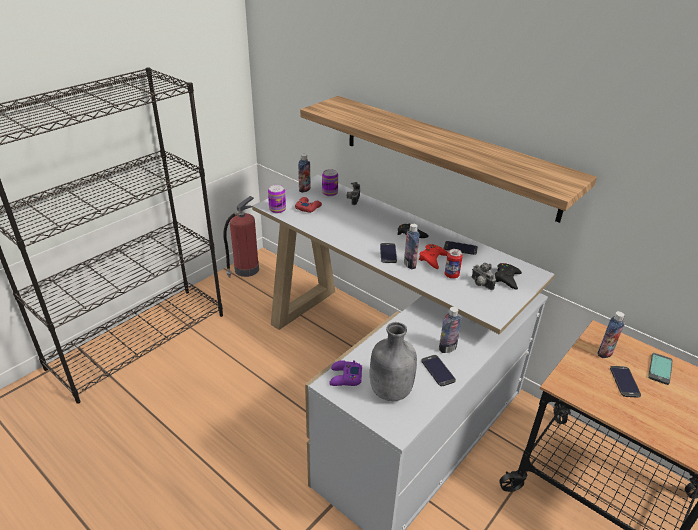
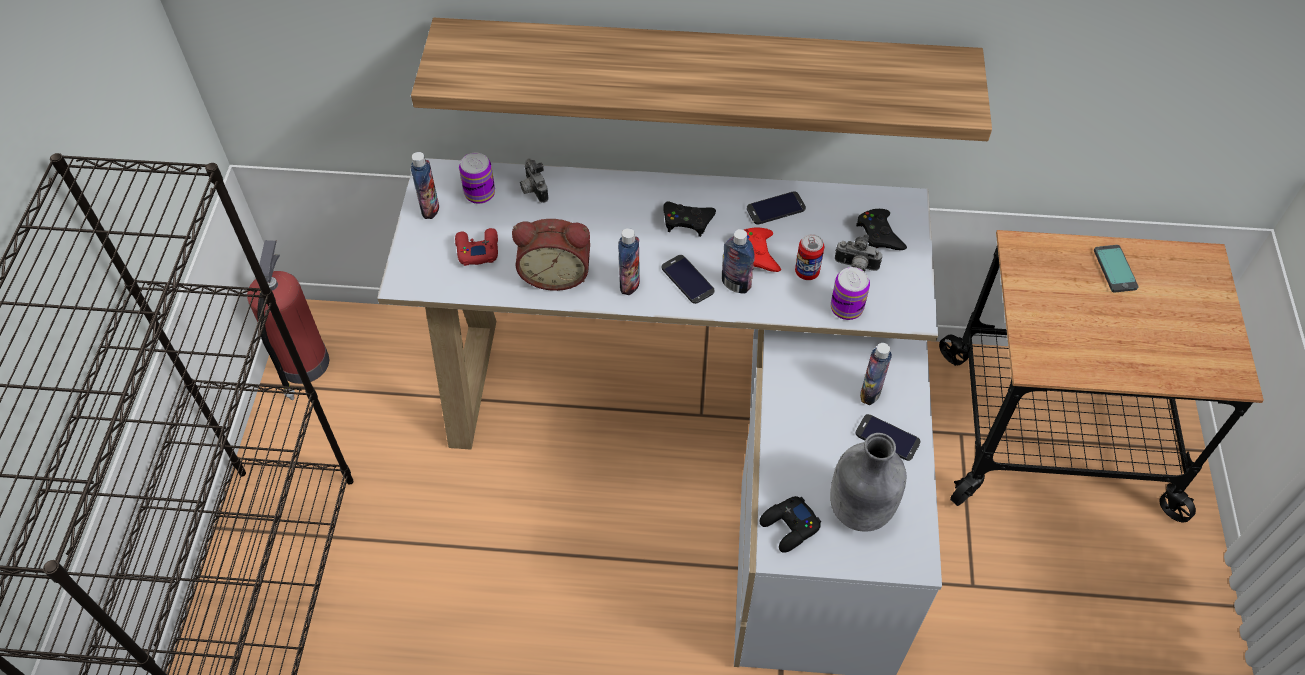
camera: 35 degrees left, 20 degrees up
can [268,185,286,213] -> can moved to [831,267,870,320]
purple game controller [329,360,362,386] -> black game controller [760,496,821,553]
bottle [598,311,625,358] -> bottle moved to [618,228,640,295]
phone [610,366,641,398] -> none
none -> alarm clock [512,219,590,291]

